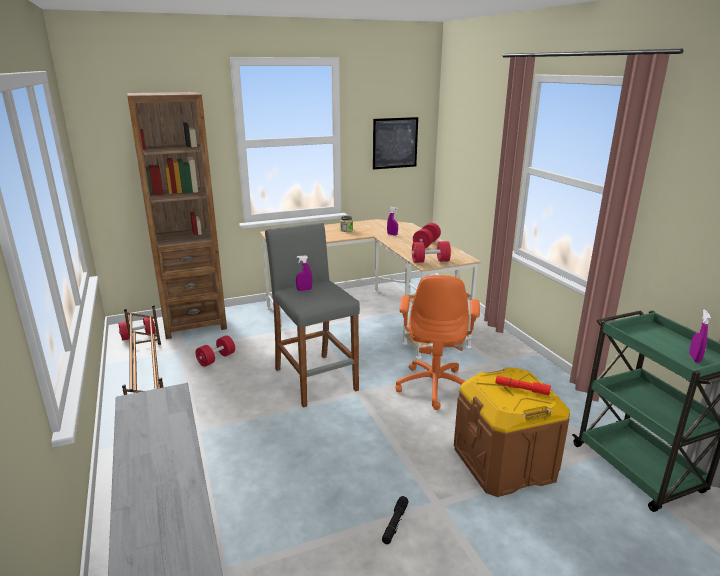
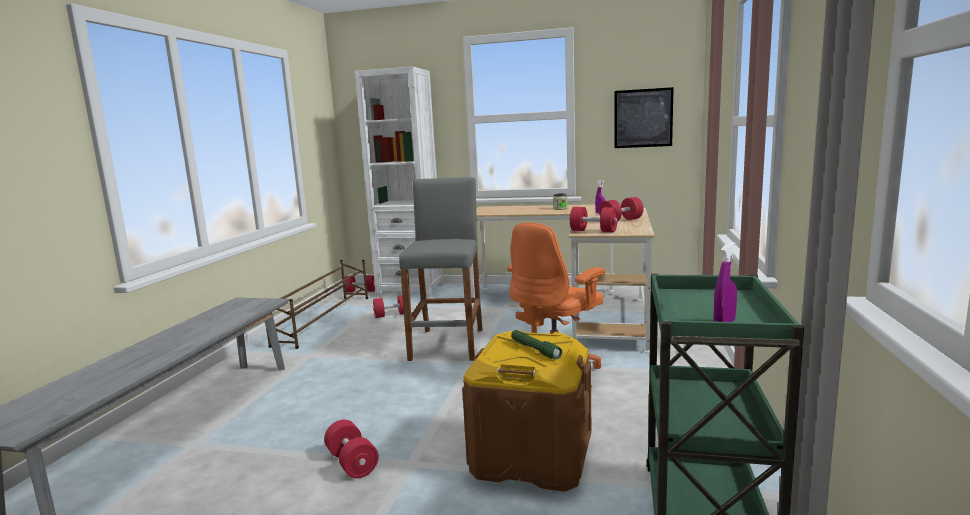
camera: 35 degrees right, 10 degrees down
brown bookcase [127,92,227,339] -> white bookcase [355,66,444,298]
purple spray bottle [296,255,312,291] -> none
black flashlight [382,496,408,544] -> red dumbbell [324,420,379,478]
red flashlight [496,376,551,395] -> green flashlight [511,330,562,360]

